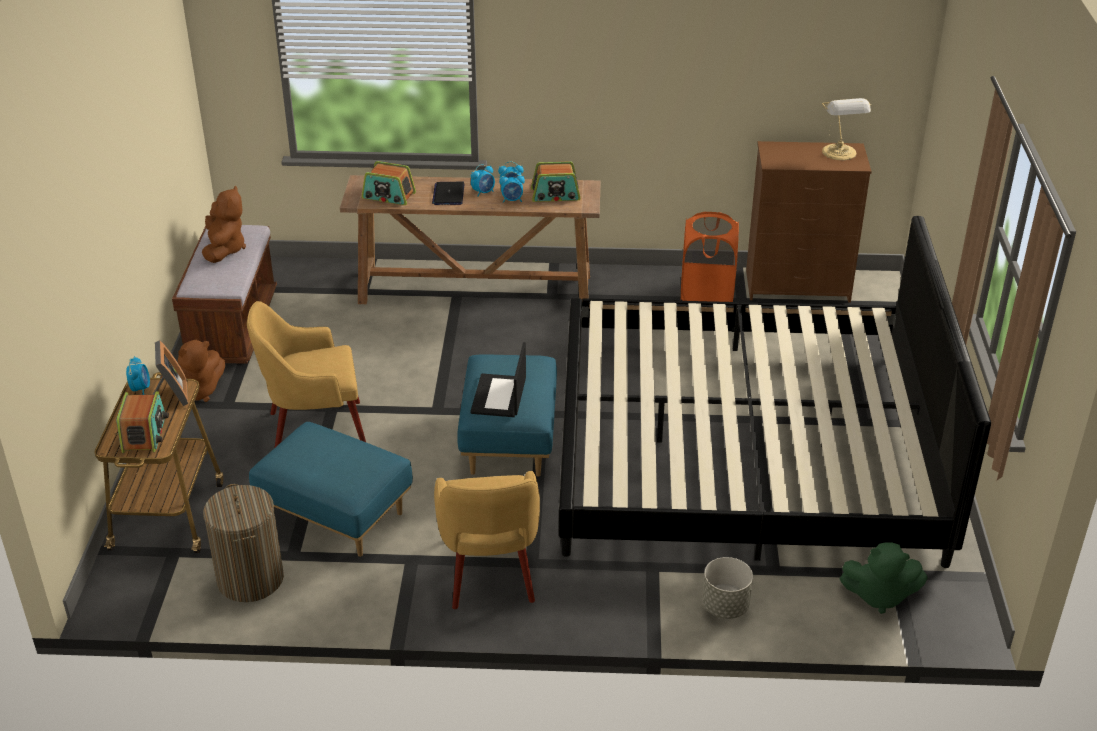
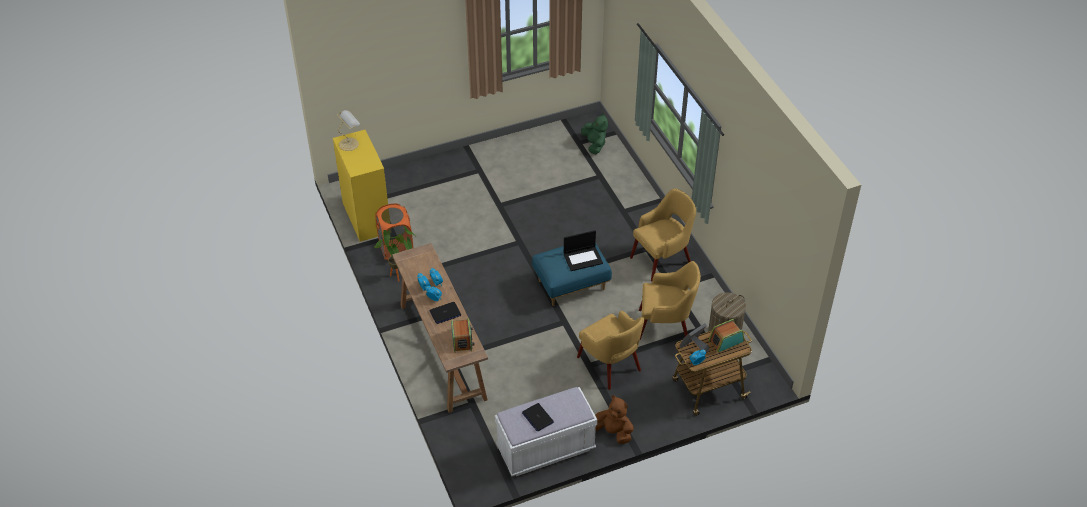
camera: 115 degrees left, 10 degrees up
brown bench [172,225,277,364] -> white bench [495,387,597,476]
brown plush toy [202,185,246,263] -> laptop [522,403,554,431]
blue ottoman [249,422,413,557] -> yellow armchair [639,261,701,340]
radio [531,161,580,202] -> none
bed [559,216,991,568] -> none
grey planter [702,557,753,619] -> none
brown dresser [746,141,872,303] -> yellow dresser [333,130,388,242]
none -> potted plant [375,226,416,282]

